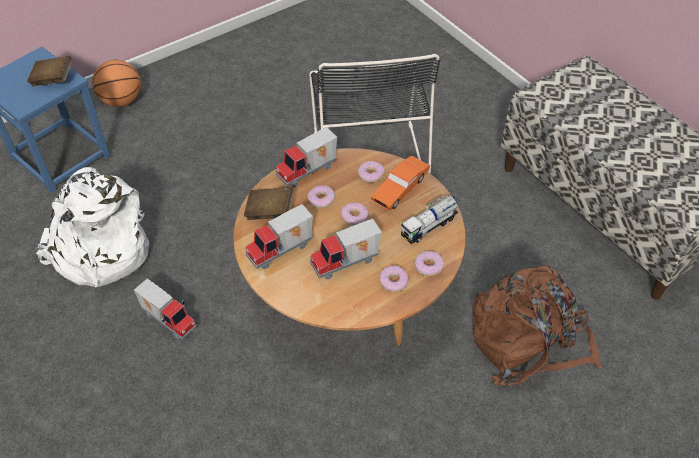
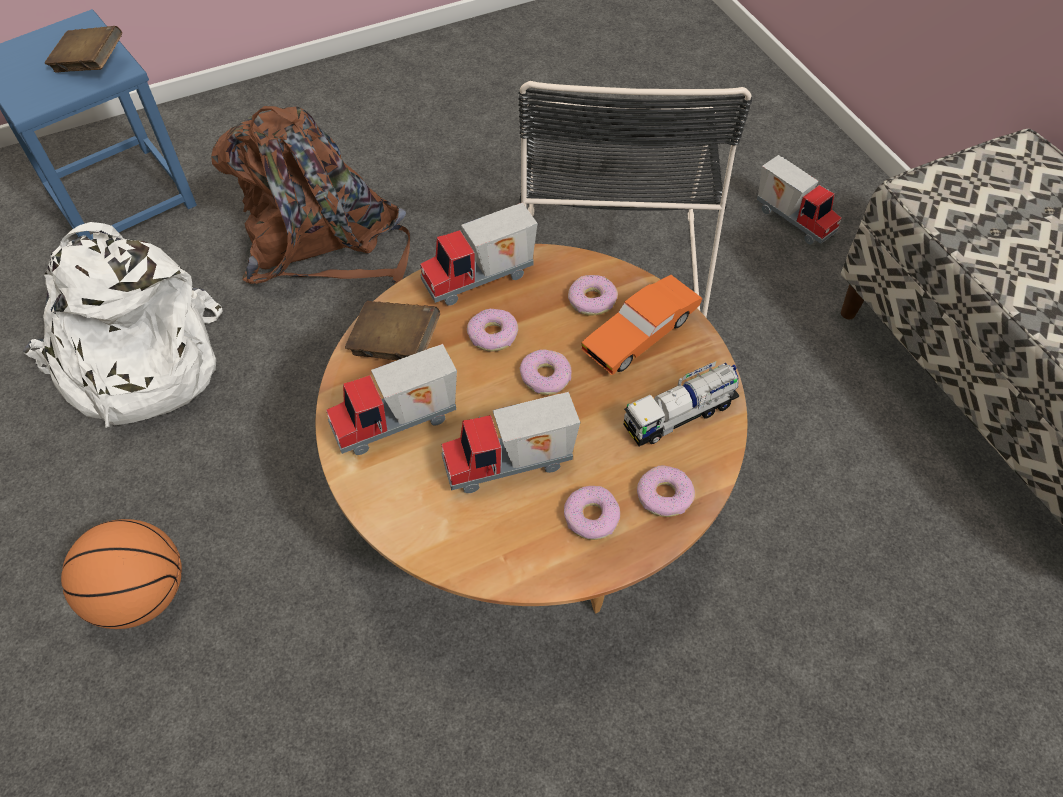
camera: 10 degrees right, 5 degrees up
basketball [92,60,141,107] -> basketball moved to [61,519,182,629]
toy truck [134,279,197,340] -> toy truck moved to [757,155,842,244]
brown backpack [473,265,602,386] -> brown backpack moved to [211,106,410,284]

